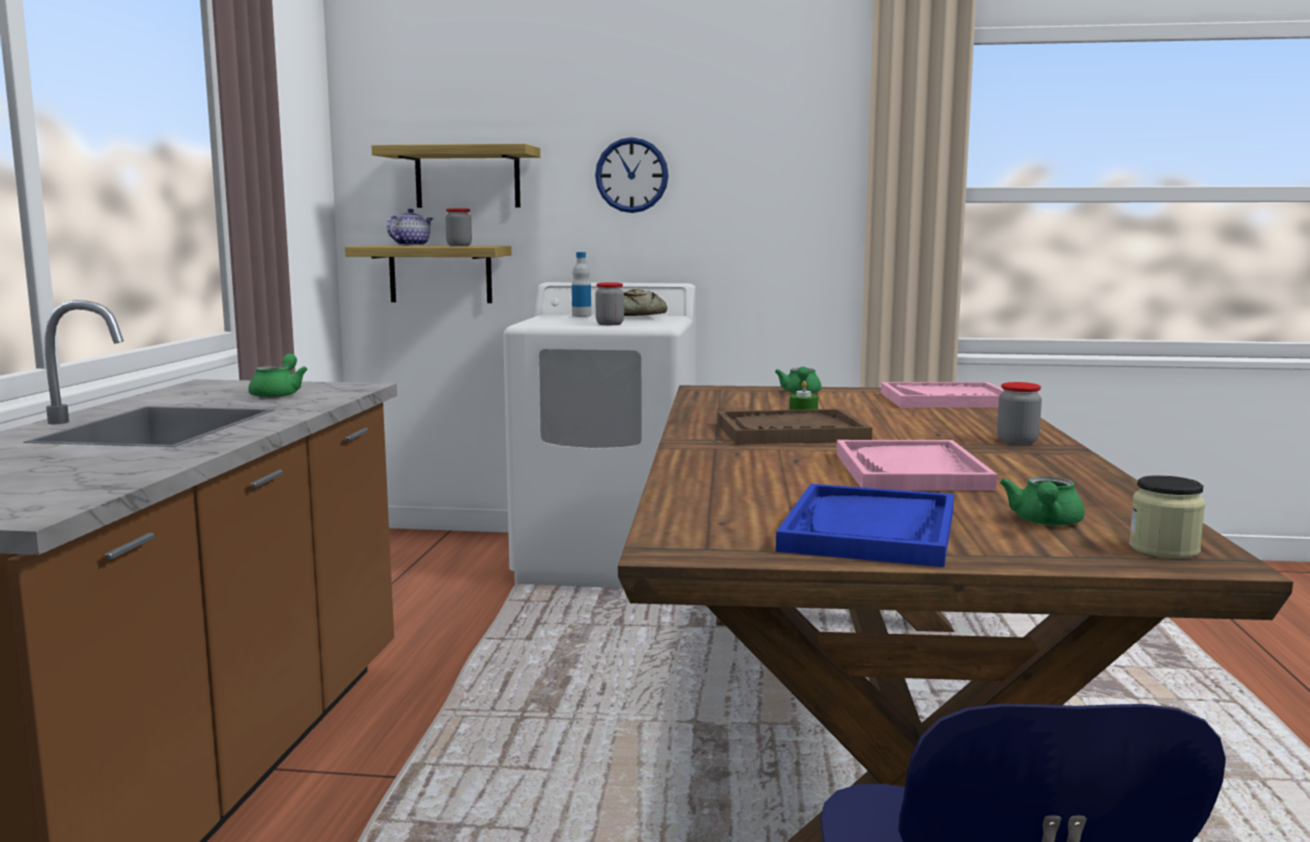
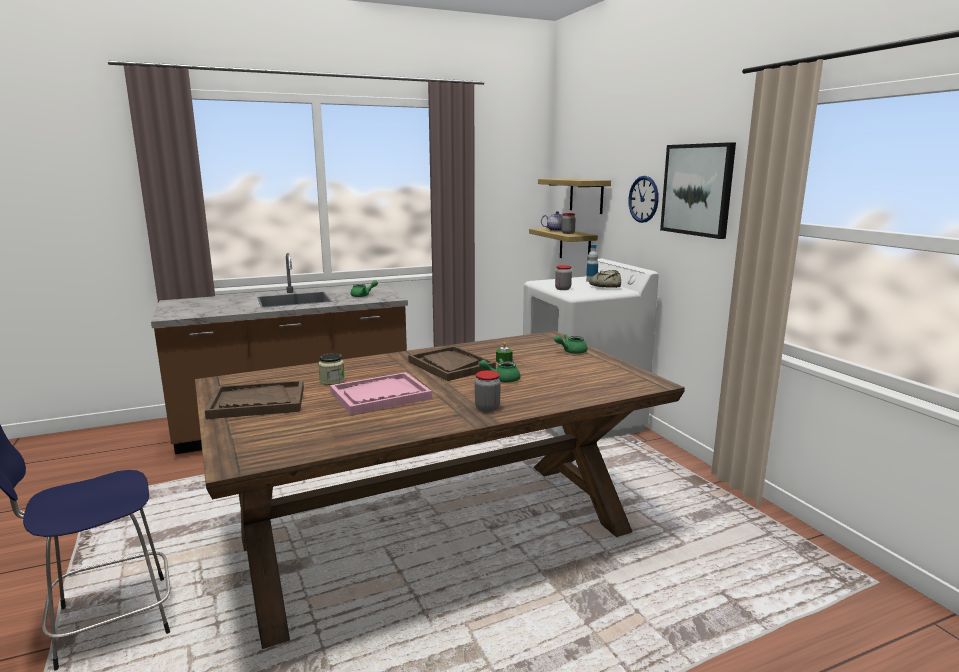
camera: 60 degrees right, 5 degrees up
blue tray [776,484,954,567] -> brown tray [205,380,304,419]
pink tray [880,382,1004,408] -> none
green teapot [1000,476,1085,526] -> green teapot moved to [479,358,520,383]
jar [1129,475,1205,559] -> jar moved to [318,353,345,385]
none -> picture [660,142,736,239]

